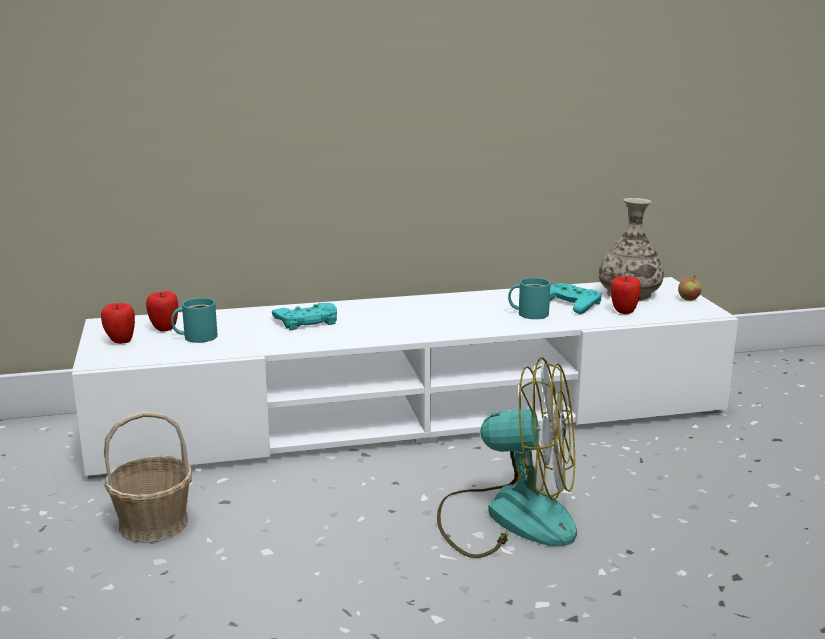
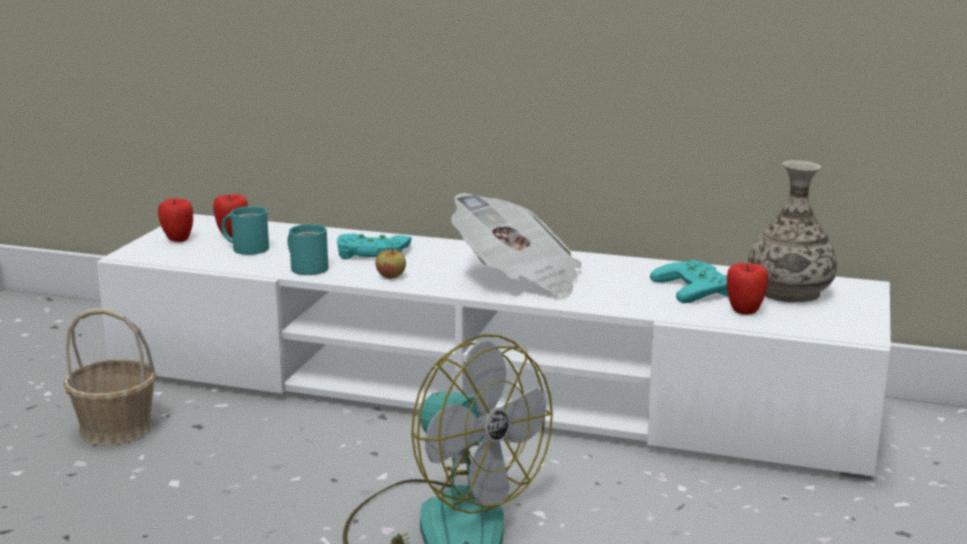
camera: 30 degrees right, 0 degrees up
turquoise mug [508,278,551,319] -> turquoise mug moved to [288,224,328,275]
apple [678,275,702,301] -> apple moved to [375,246,406,279]
none -> newspaper [451,193,582,297]

